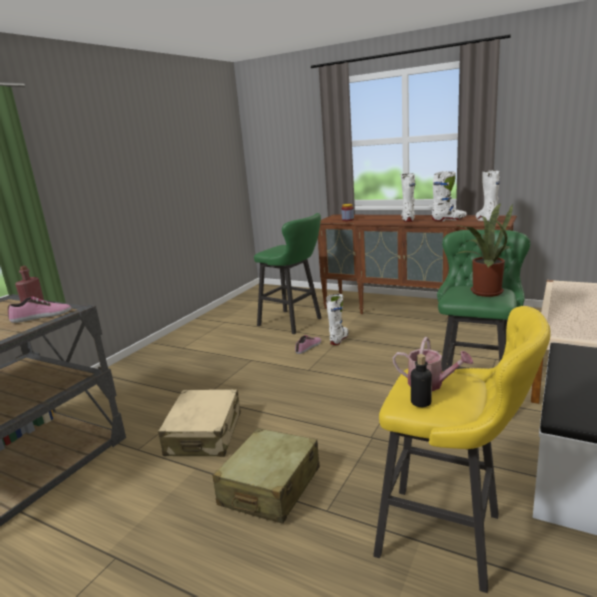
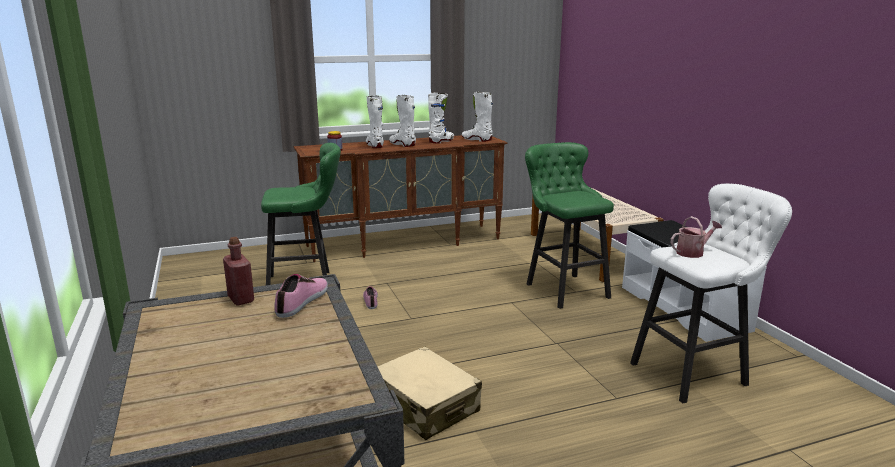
camera: 50 degrees left, 0 degrees up
beige suitcase [212,428,320,524] -> none
white boot [326,294,349,345] -> white boot moved to [366,95,384,148]
yellow stool [373,306,551,593] -> white stool [630,183,792,403]
bottle [411,354,432,407] -> none
potted plant [456,203,513,297] -> none

